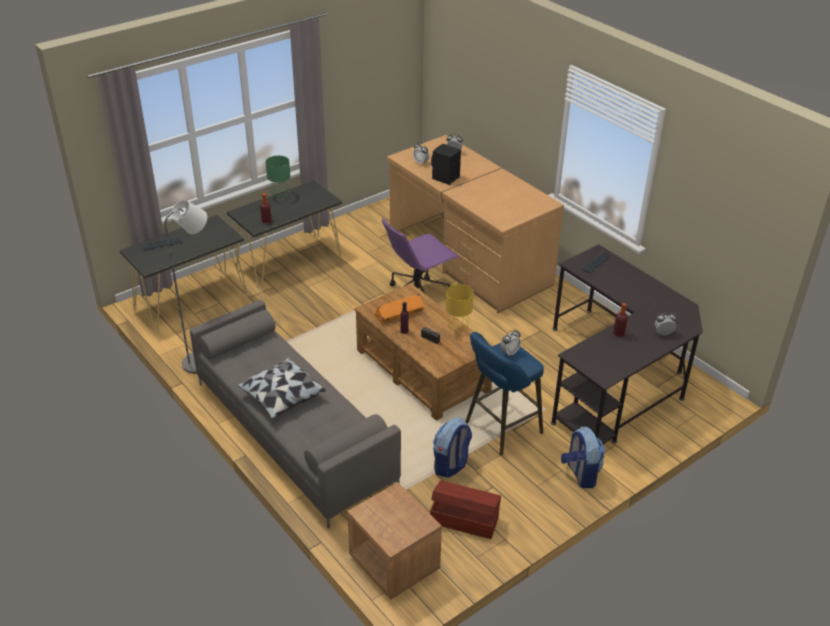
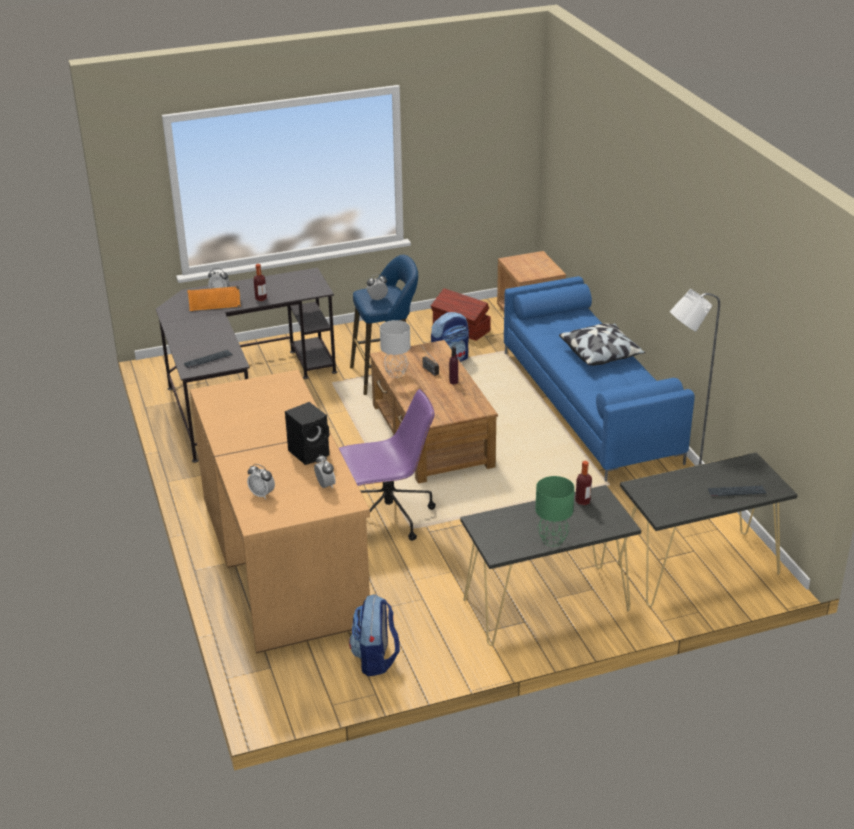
camera: 160 degrees left, 5 degrees down
grey sofa [190,300,401,529] -> blue sofa [504,276,695,482]
orange speaker [374,293,424,324] -> orange speaker moved to [187,286,241,311]
yellow table lamp [446,284,474,334] -> grey table lamp [380,320,410,378]
backpack [561,427,605,488] -> backpack moved to [349,594,400,676]

